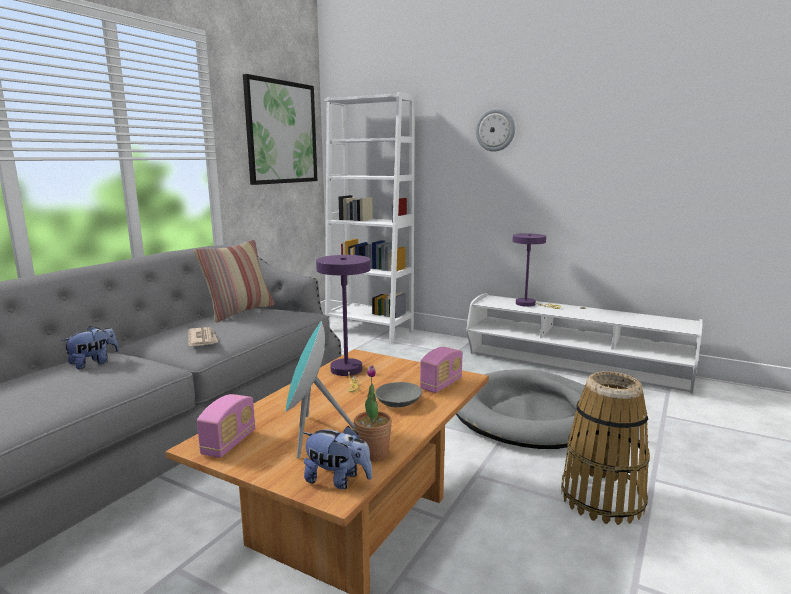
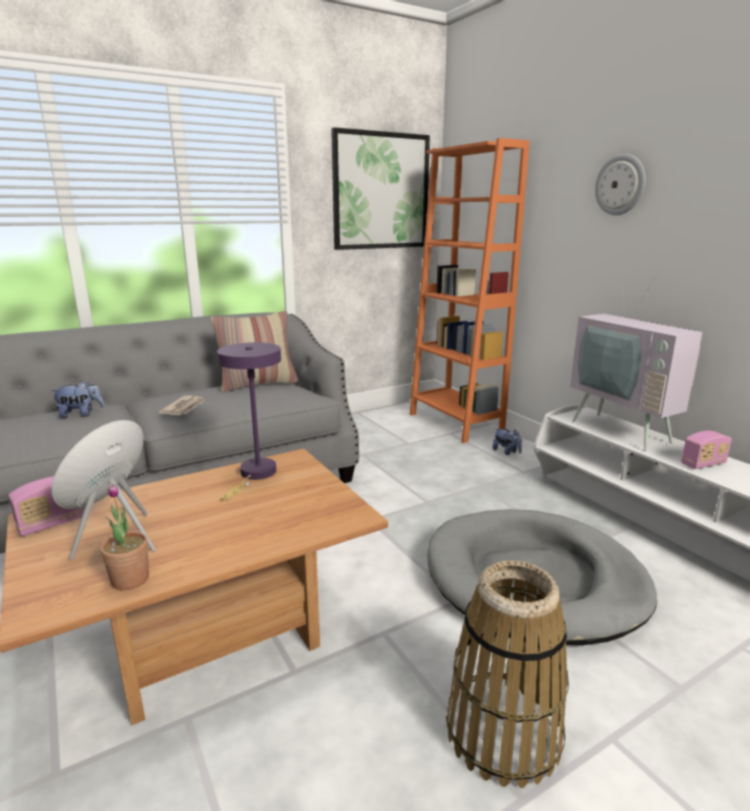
camera: 30 degrees right, 5 degrees up
plush toy [303,426,372,489] -> plush toy moved to [492,428,522,455]
white bookcase [324,92,415,344] -> orange bookcase [410,138,530,443]
grey bowl [375,382,422,407] -> none
radio [420,347,463,393] -> radio moved to [681,430,732,469]
purple table lamp [513,233,561,309] -> television [570,270,702,452]

